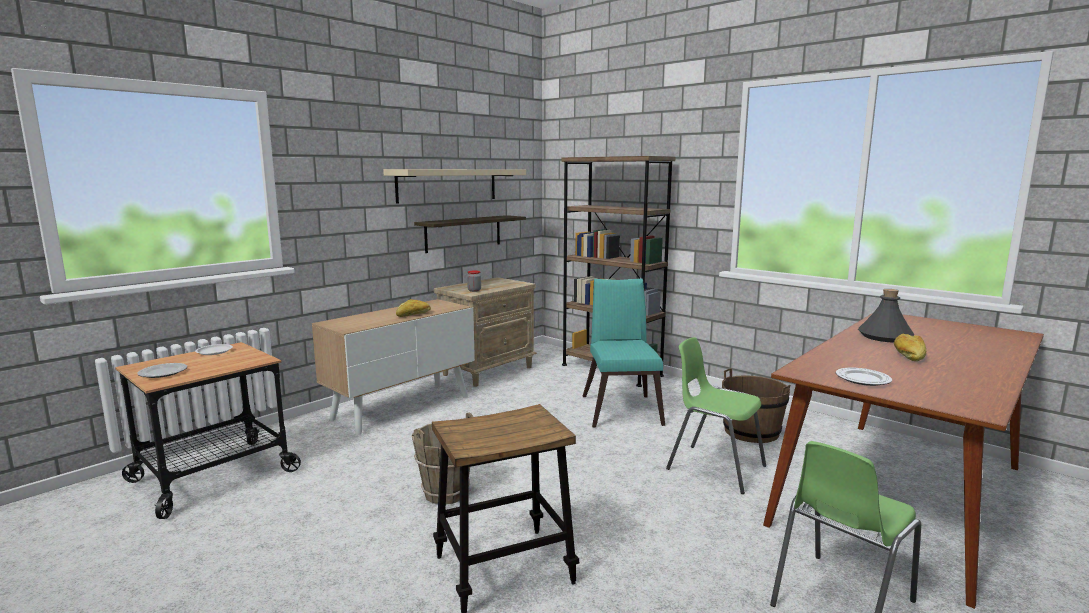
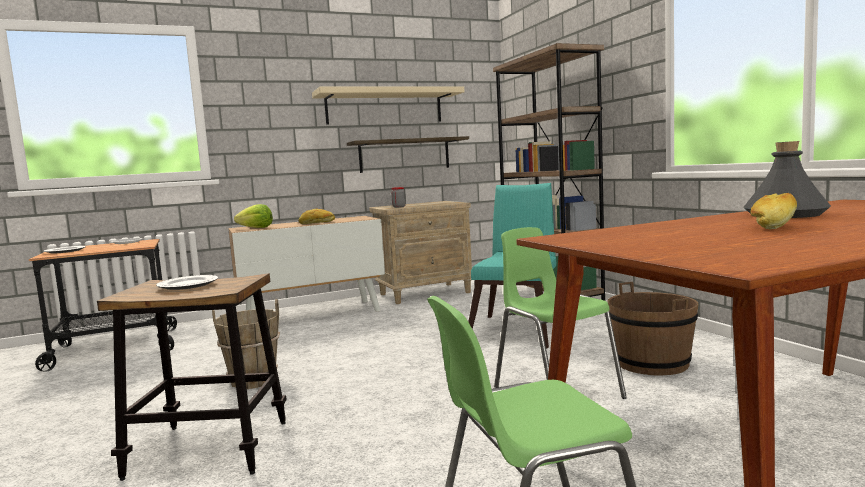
camera: 25 degrees right, 5 degrees down
plate [836,368,892,386] -> plate moved to [156,275,218,290]
none -> lettuce [234,204,273,228]

